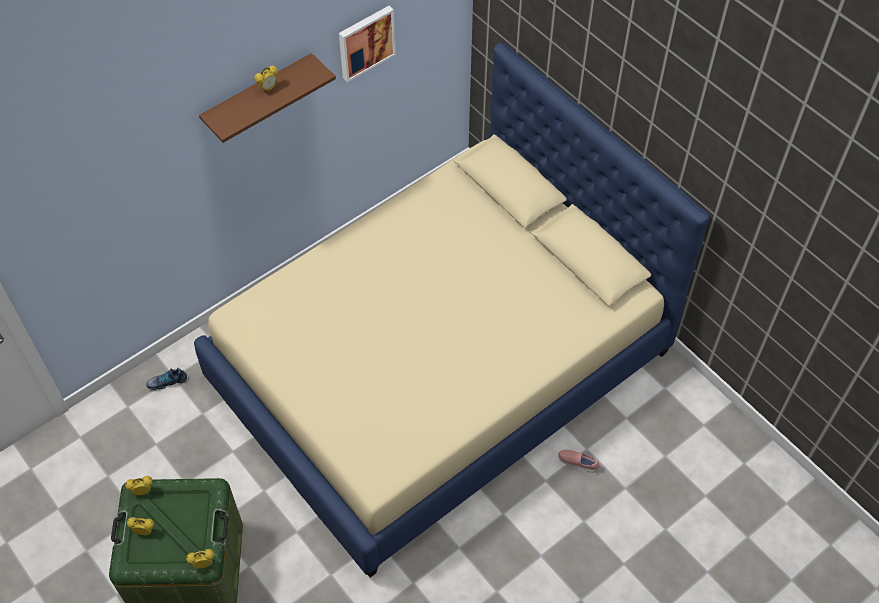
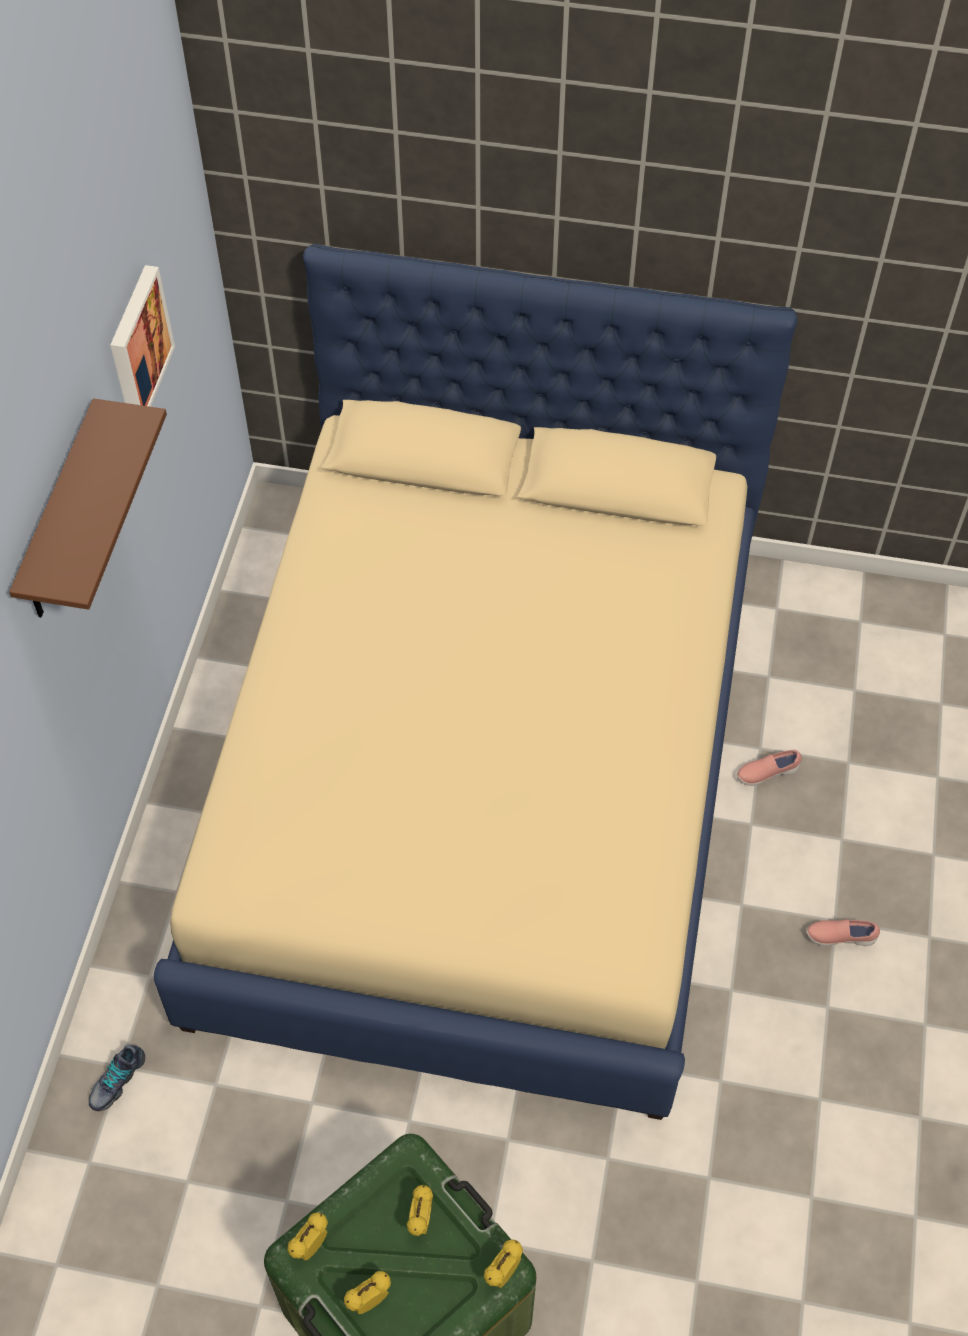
camera: 40 degrees left, 0 degrees up
alarm clock [254,66,278,93] -> alarm clock moved to [407,1185,433,1236]
none -> pink shoe [806,919,880,946]

